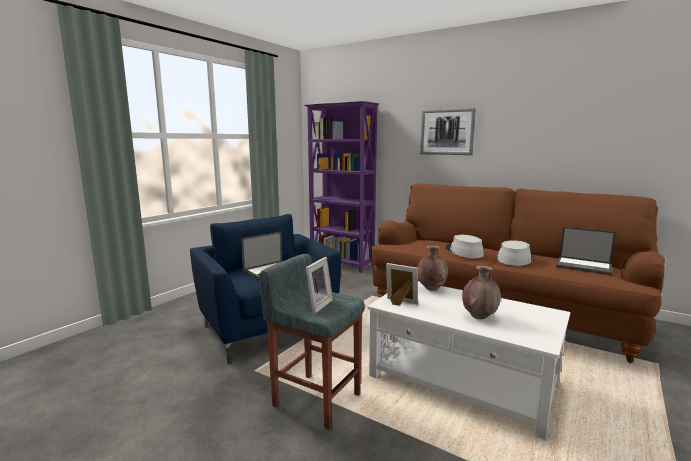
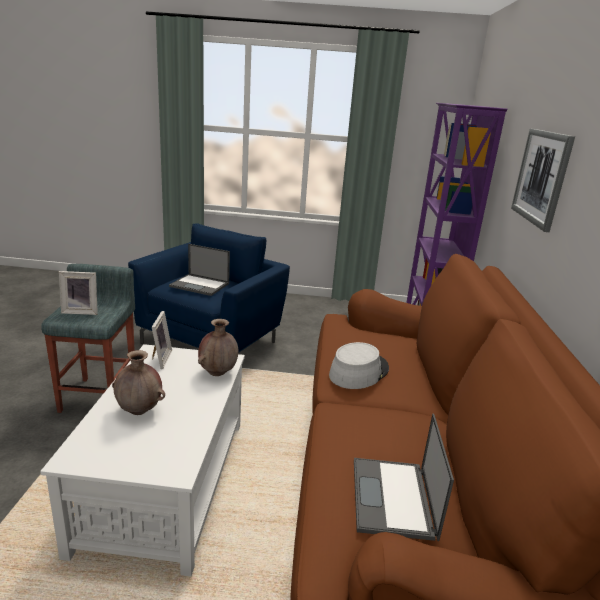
camera: 60 degrees right, 10 degrees up
grey hat [497,240,532,266] -> none

